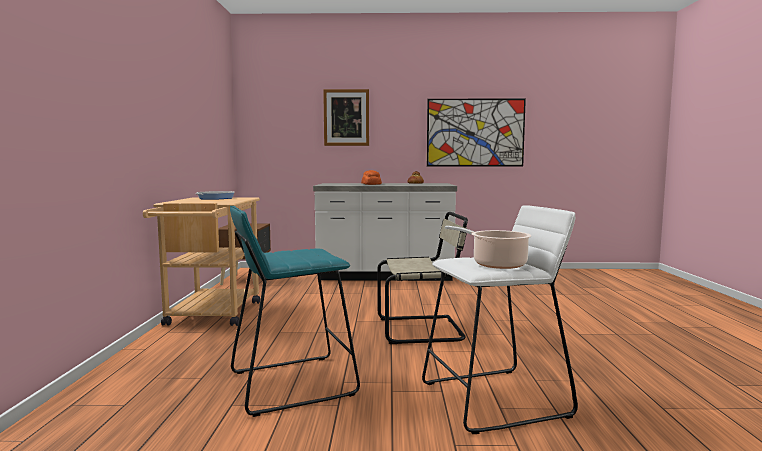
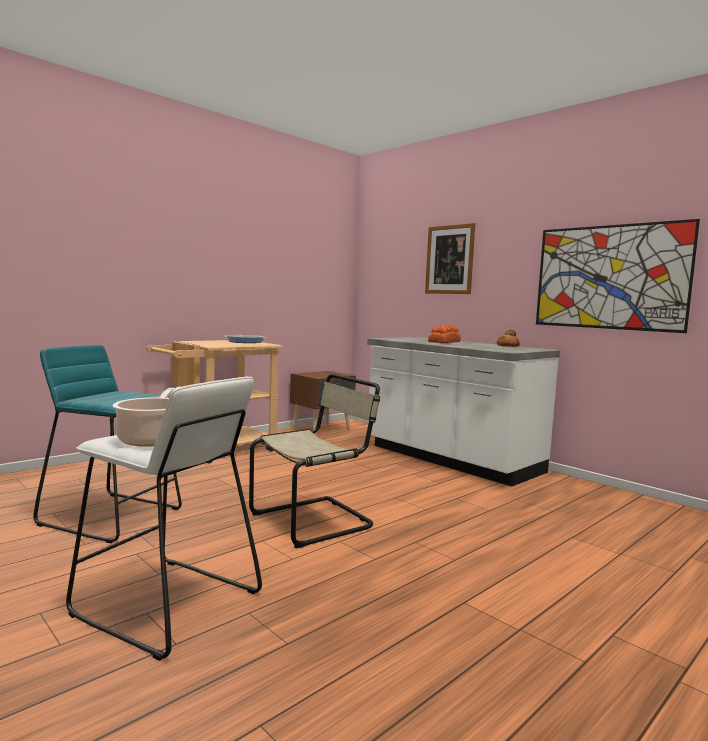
camera: 45 degrees right, 0 degrees up
beige chair [378,212,468,344] -> beige chair turned 75 degrees counterclockwise [249,374,380,548]

